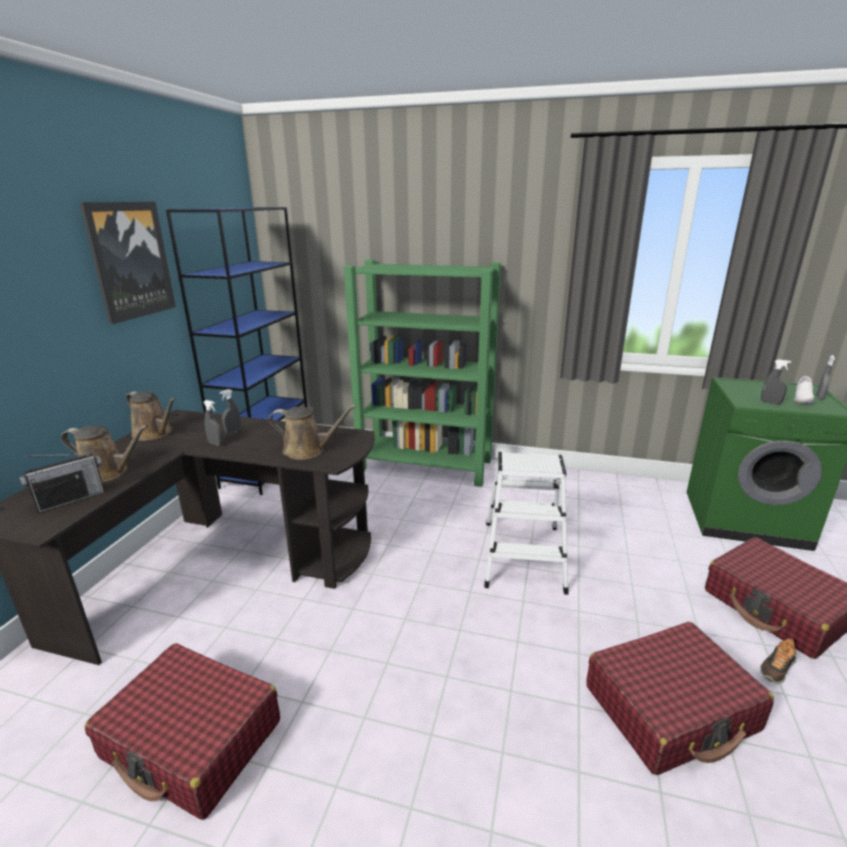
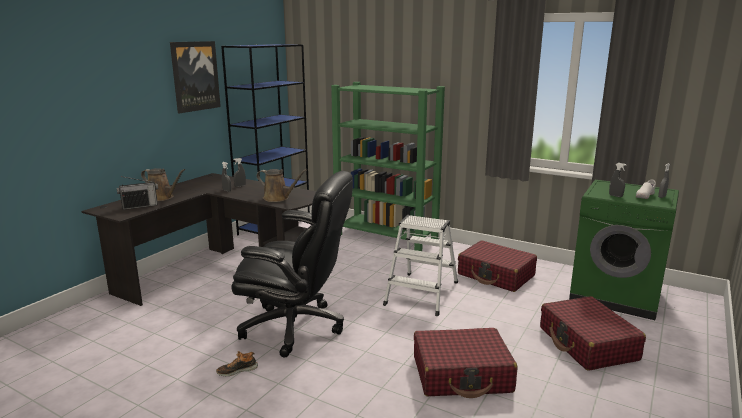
camera: 15 degrees right, 5 degrees down
red suitcase [85,643,280,820] -> red suitcase moved to [458,240,537,292]
brown watering can [126,391,176,441] -> none
shoe [760,639,796,684] -> shoe moved to [216,351,258,376]
none -> black office chair [231,171,353,357]

